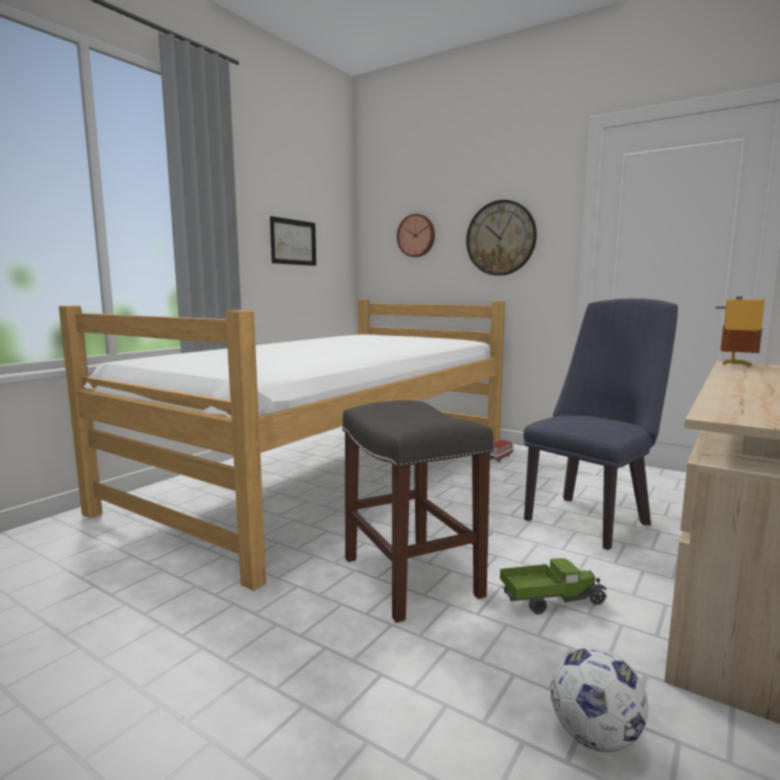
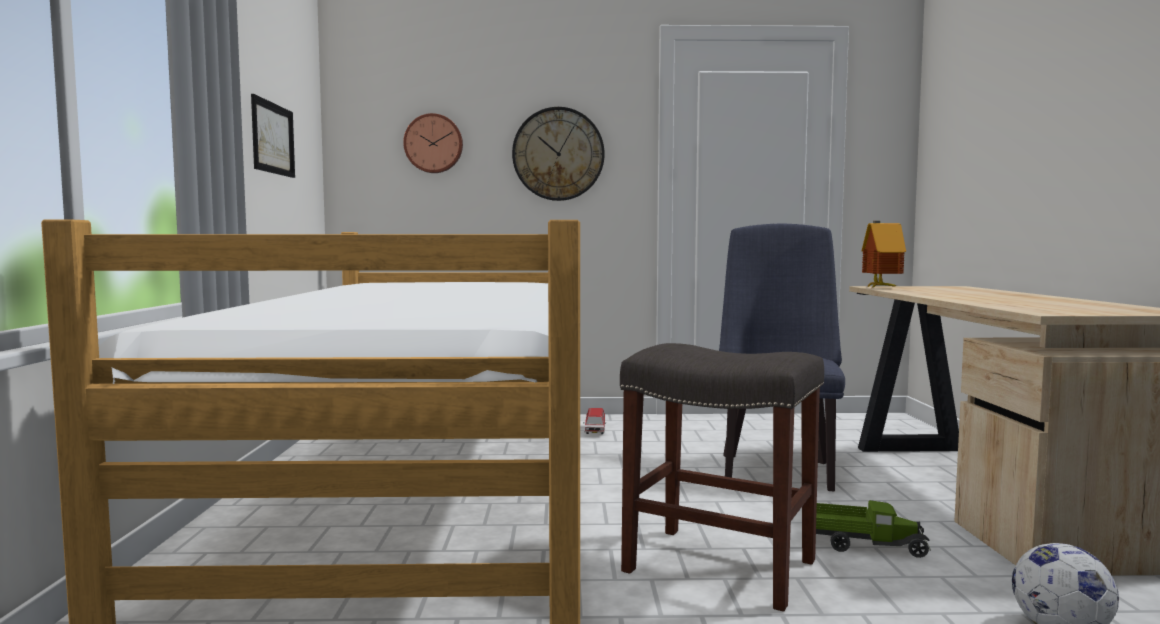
camera: 35 degrees left, 5 degrees down
toy truck [500,558,607,615] -> toy truck turned 60 degrees clockwise [816,500,931,558]

